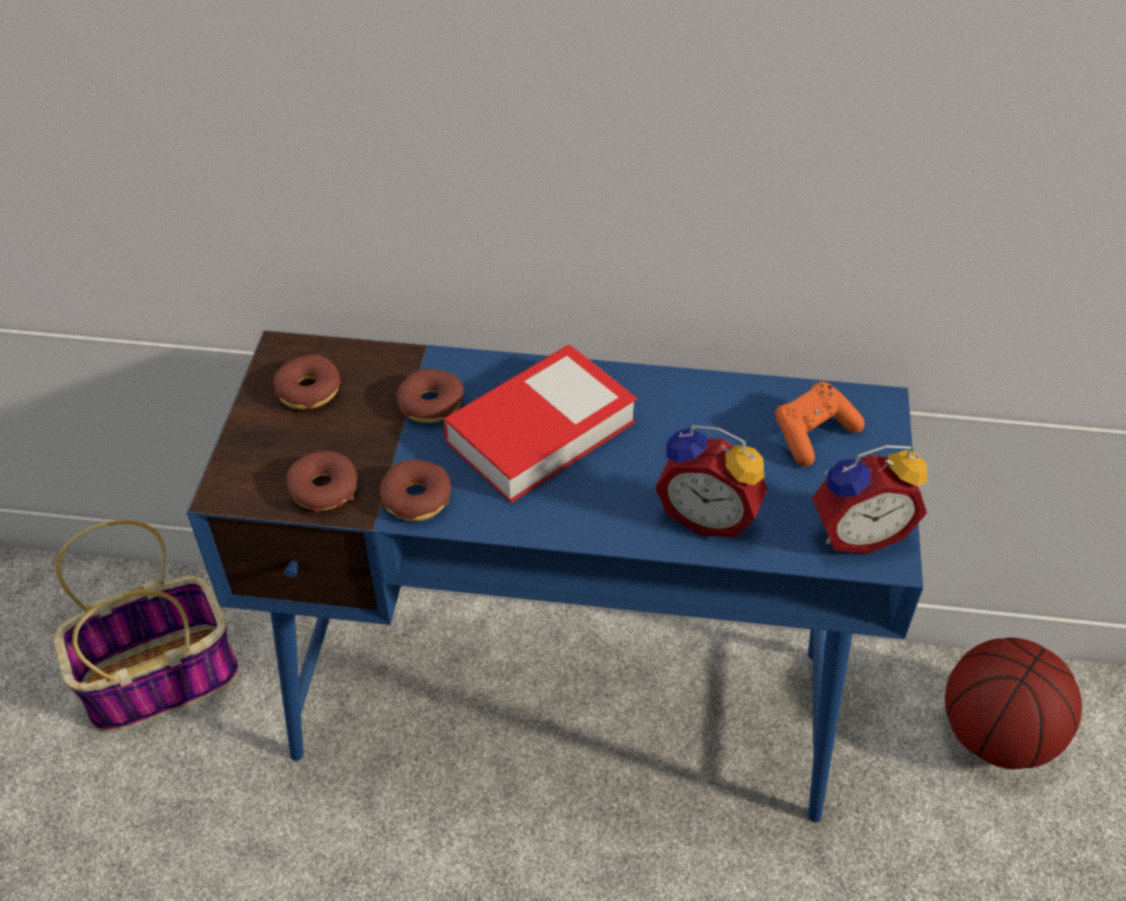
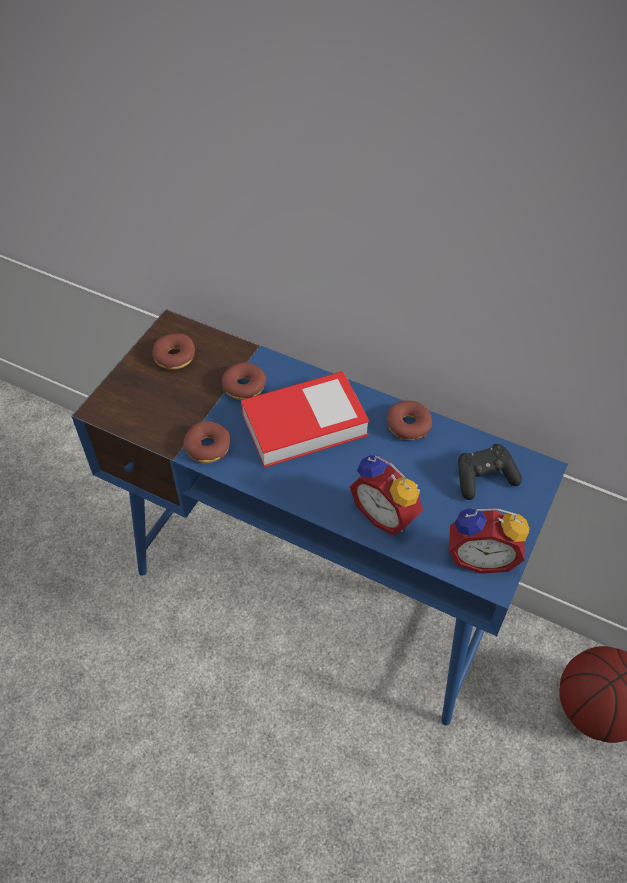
camera: 20 degrees right, 5 degrees up
basket [54,520,239,732] -> none
donut [286,451,357,512] -> donut moved to [387,400,432,440]
orange game controller [775,382,865,466] -> black game controller [458,444,522,500]

